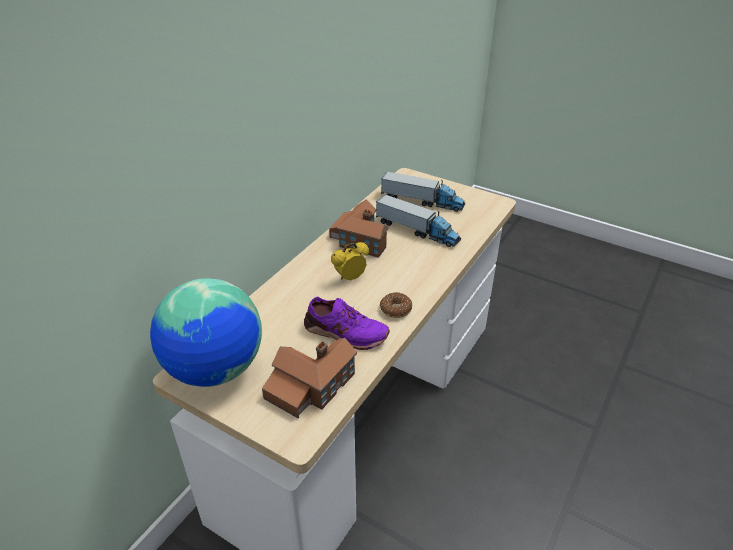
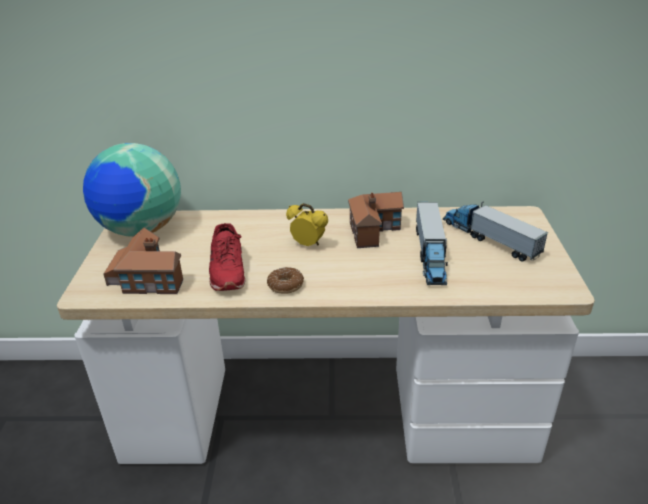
camera: 60 degrees right, 5 degrees down
purple shoe [304,297,390,350] -> red shoe [209,223,246,291]
toy truck [381,171,465,212] -> toy truck turned 150 degrees clockwise [443,202,549,262]

